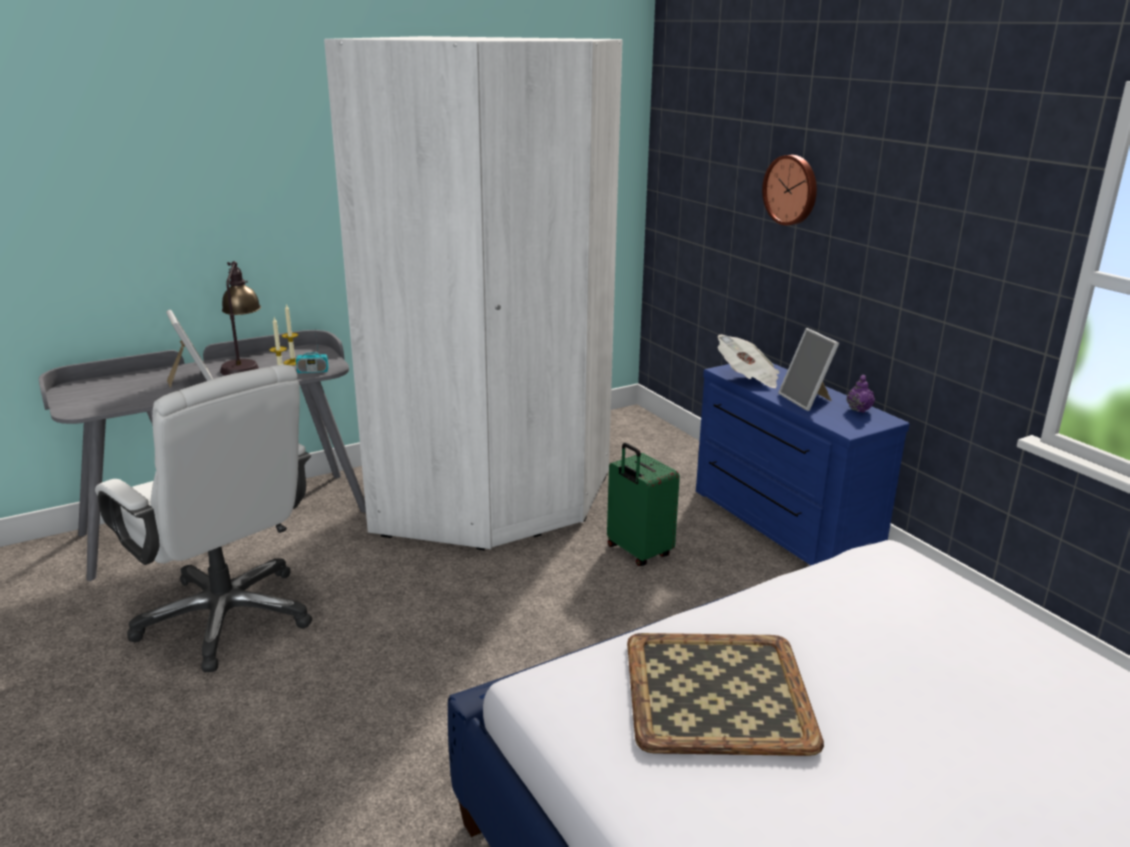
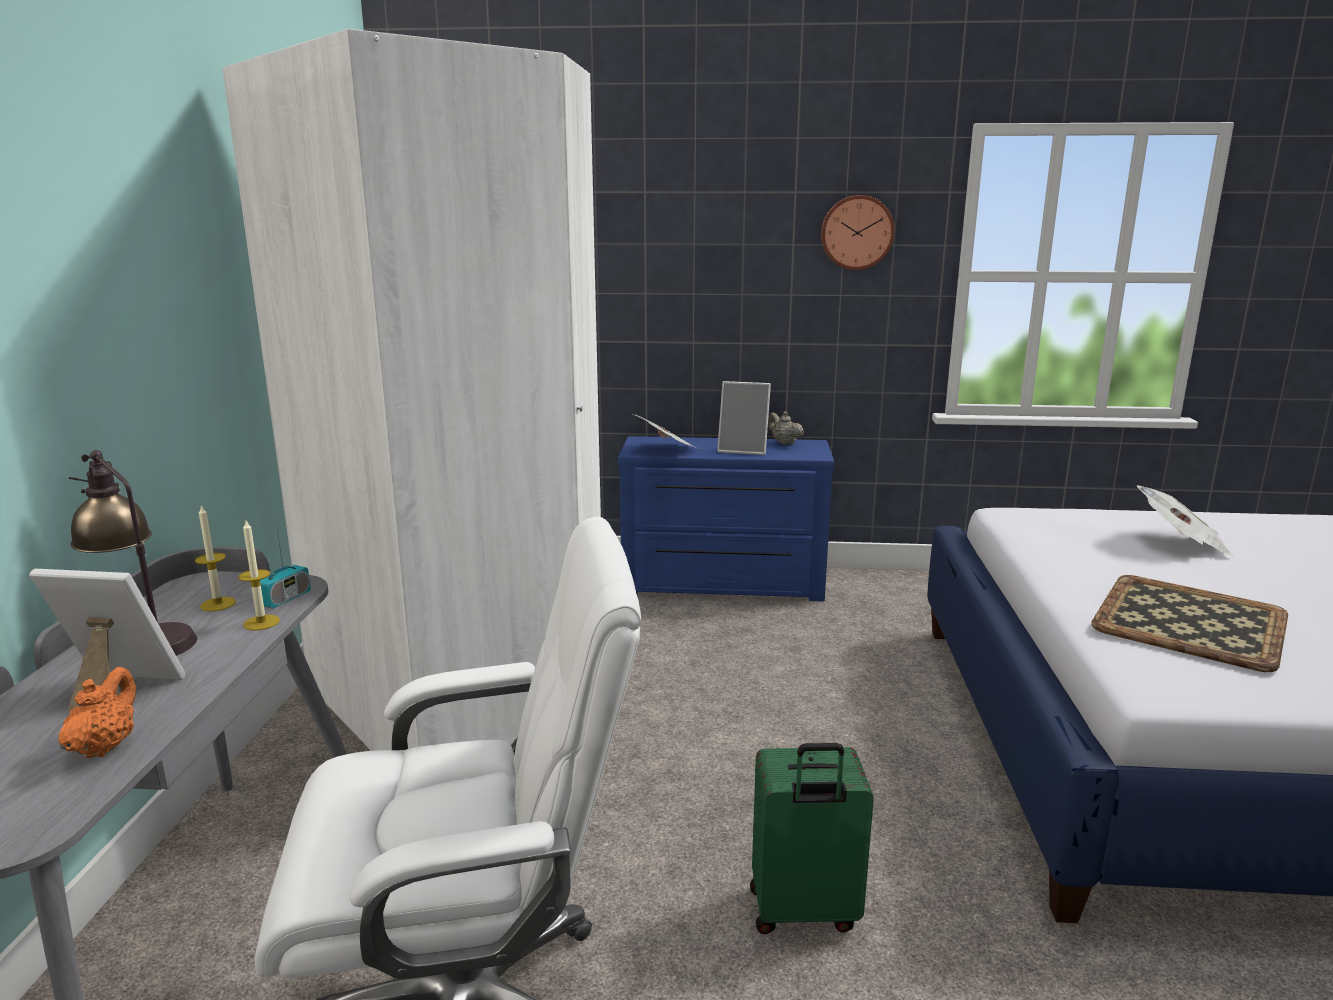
camera: 55 degrees left, 5 degrees down
green suitcase [607,443,680,566] -> green suitcase moved to [750,743,874,934]
wall clock [762,155,817,225] -> wall clock moved to [821,195,895,270]
purple teapot [846,375,875,413] -> beige teapot [768,412,804,445]
none -> orange teapot [59,667,136,758]
none -> newspaper [1137,485,1233,555]

